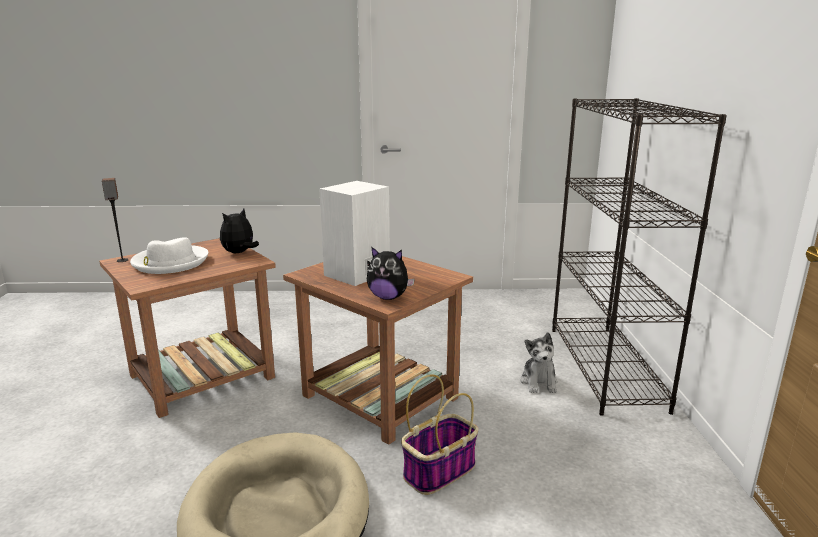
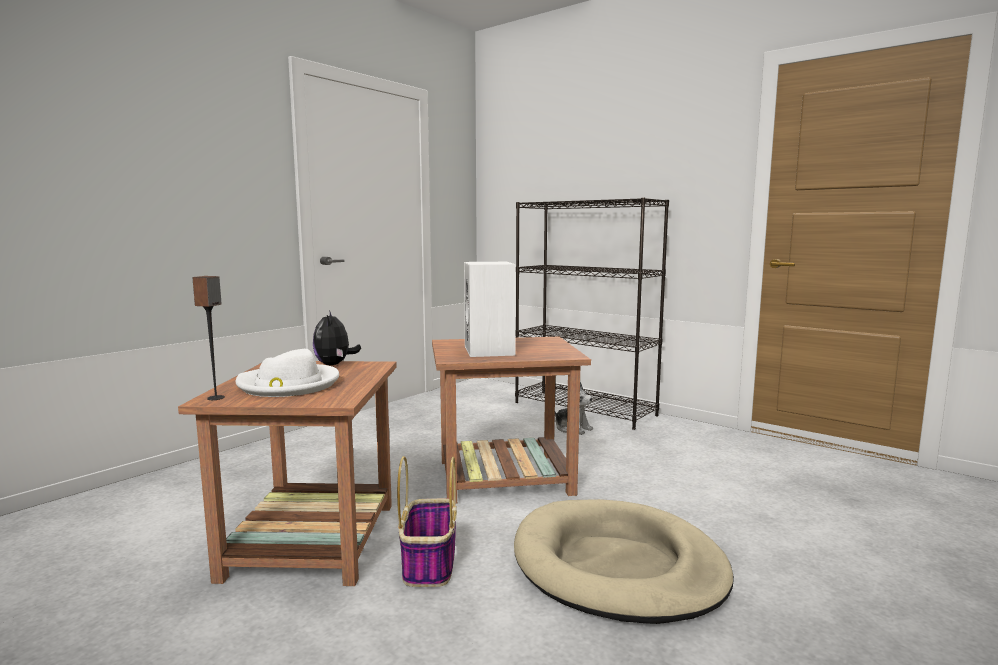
camera: 50 degrees left, 10 degrees down
plush toy [367,247,415,300] -> none
basket [401,374,479,495] -> basket moved to [397,456,457,587]

